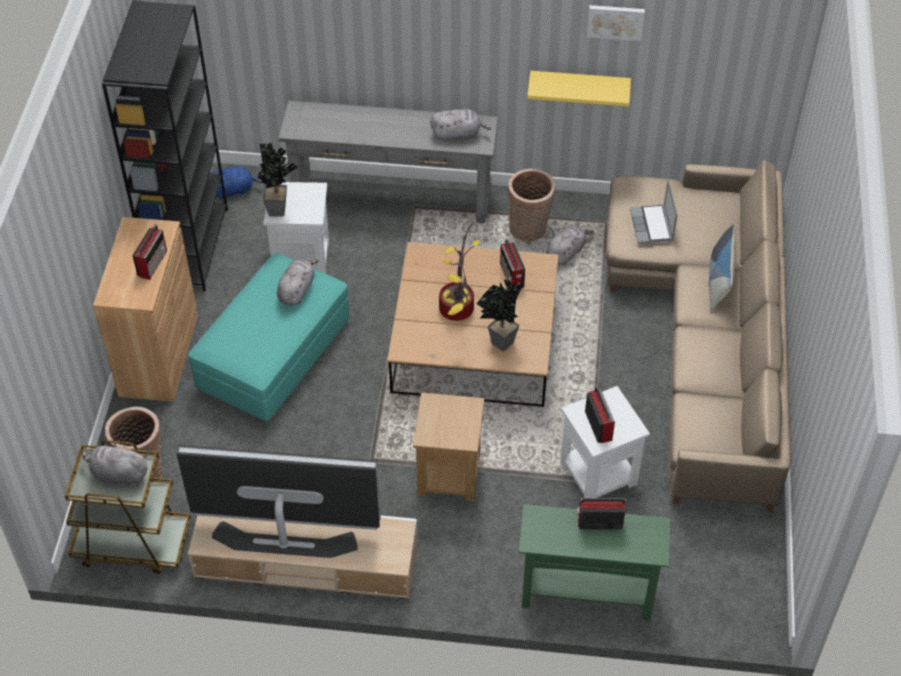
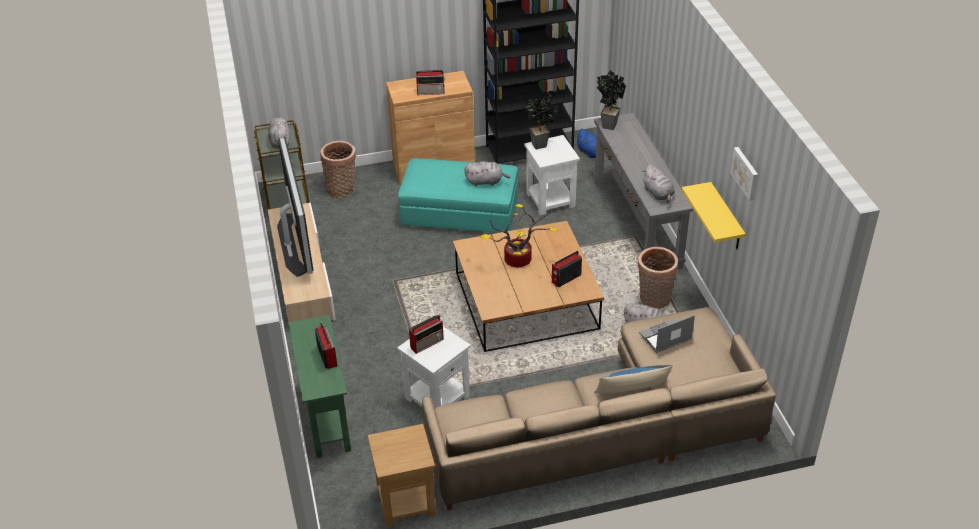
camera: 70 degrees right, 10 degrees down
brown side table [413,393,484,501] -> brown side table moved to [368,424,436,526]
potted plant [477,280,523,351] -> potted plant moved to [597,70,626,130]

